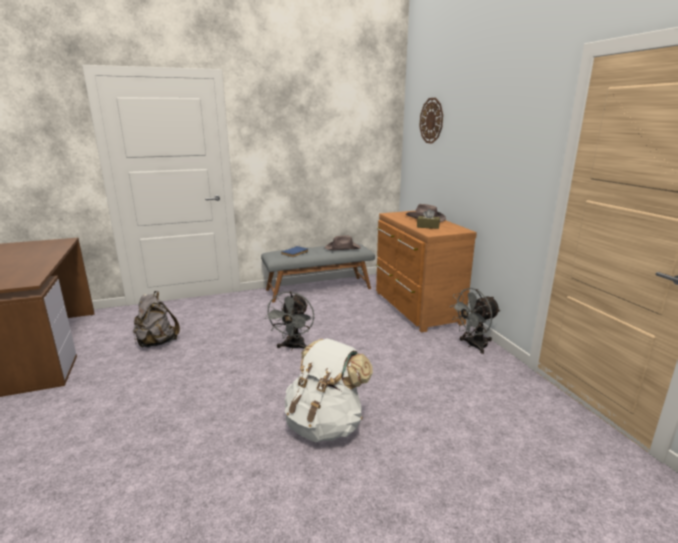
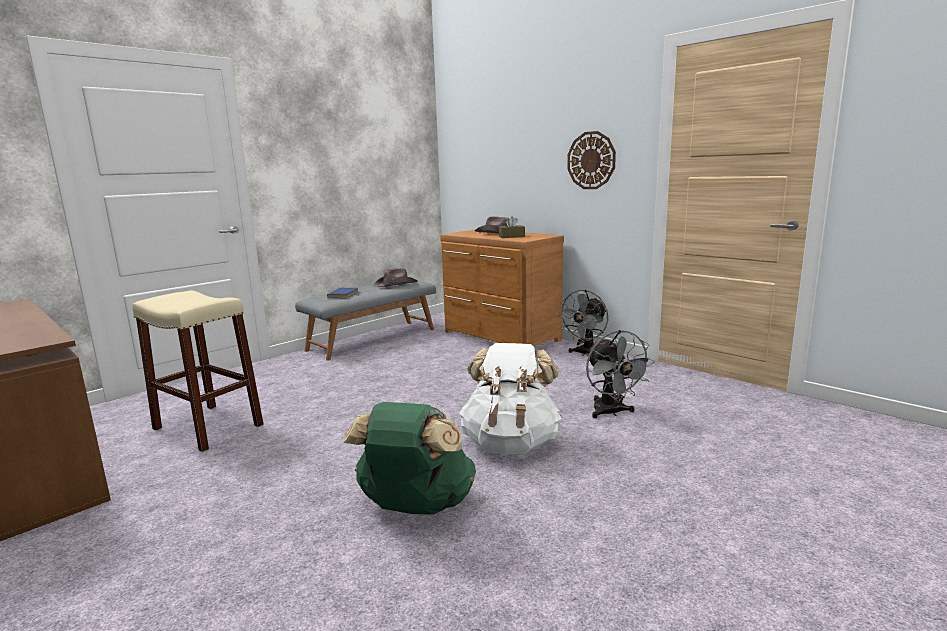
camera: 25 degrees left, 5 degrees down
grey backpack [133,291,180,347] -> beige stool [132,291,264,452]
grey fan [265,291,314,349] -> grey fan moved to [586,330,655,418]
wall clock [419,98,443,144] -> wall clock moved to [567,131,616,189]
none -> green backpack [342,402,476,514]

